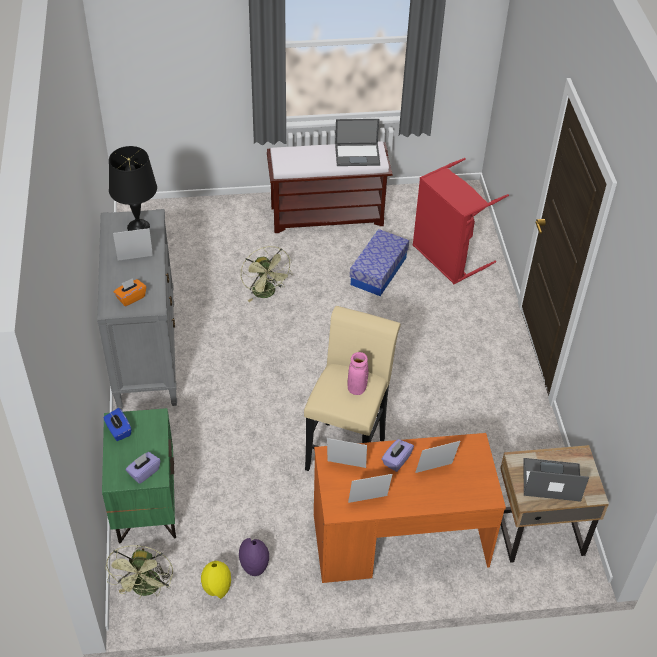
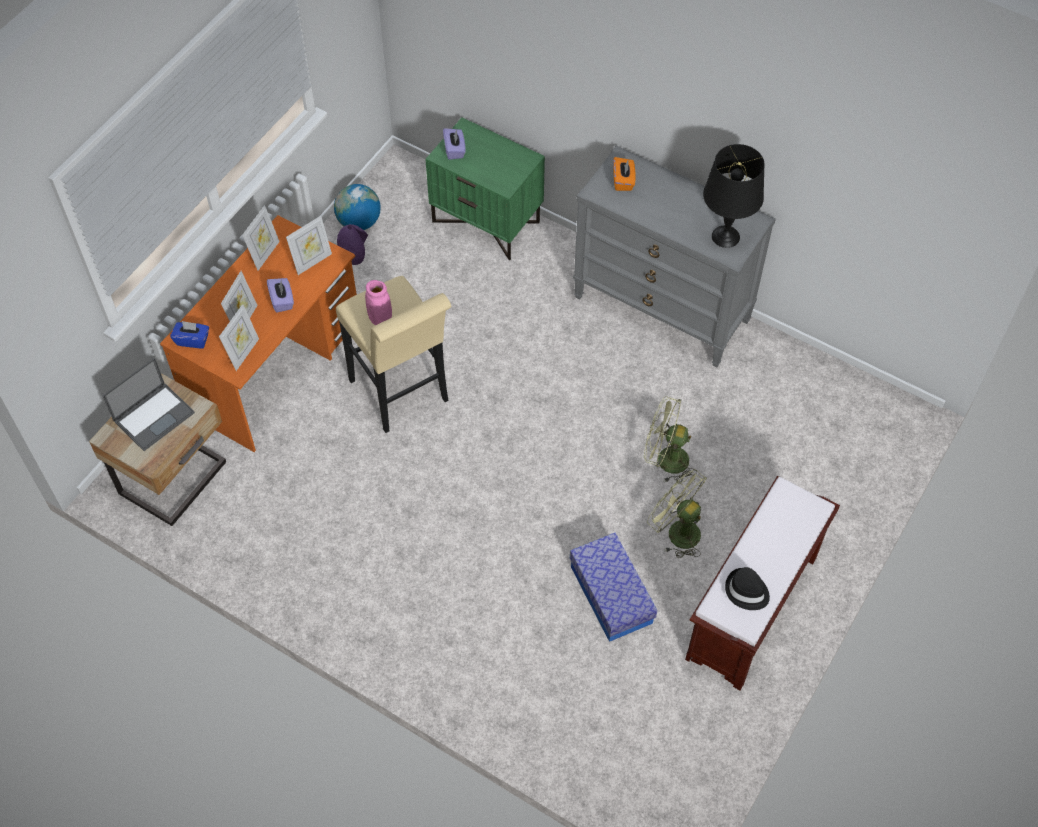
camera: 130 degrees right, 10 degrees up
blue tissue box [103,408,131,441] -> blue tissue box moved to [170,321,209,348]
green fan [105,545,173,598] -> green fan moved to [647,469,707,558]
picture frame [113,228,153,261] -> picture frame moved to [219,304,259,371]
yellow vase [201,561,231,599] -> globe [334,184,381,230]
laptop [335,119,380,166] -> black hat [725,567,770,610]
red laundry basket [413,158,509,284] -> none

